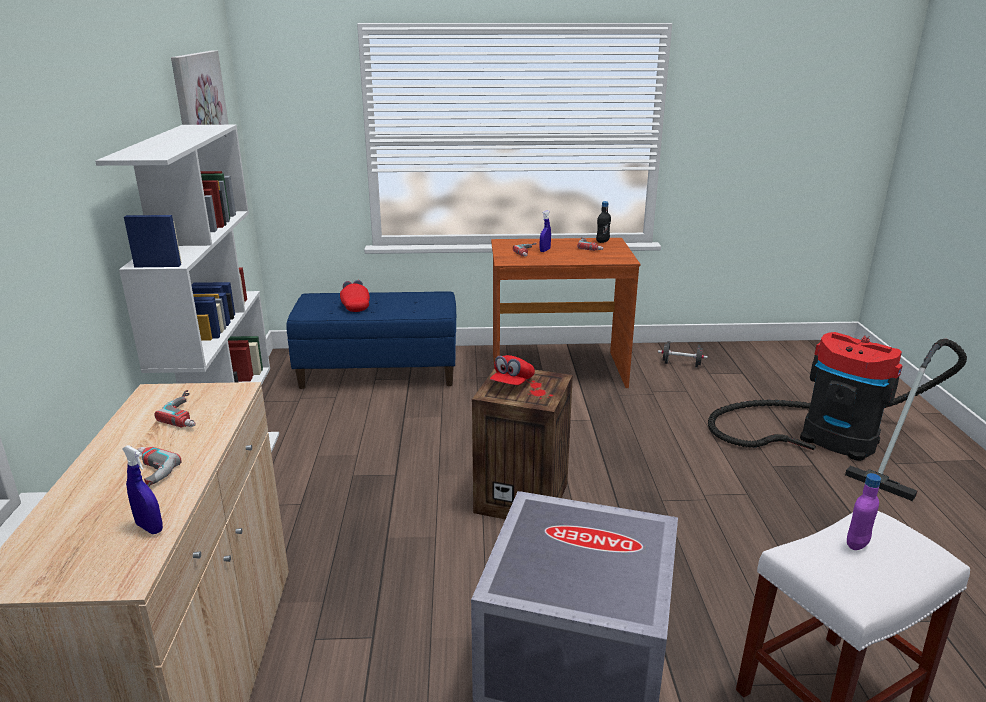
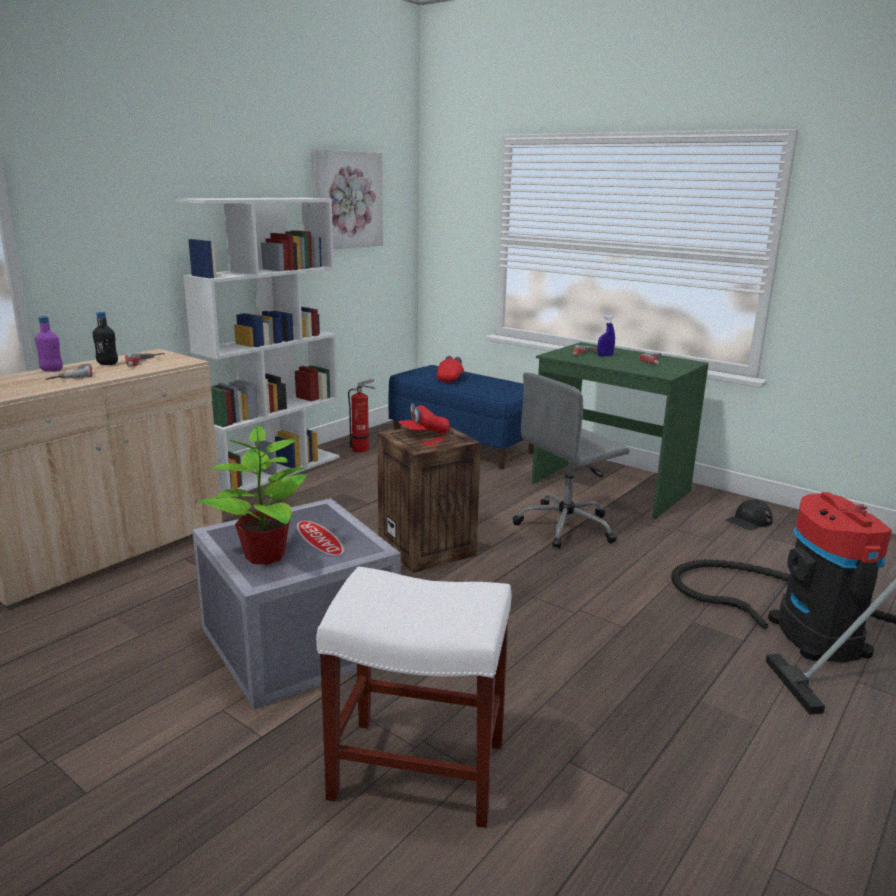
camera: 40 degrees right, 5 degrees down
blue spray bottle [122,445,163,534] -> none
brown desk [491,238,641,388] -> green desk [532,342,709,519]
black bottle [596,201,611,243] -> black bottle moved to [93,312,118,365]
black dumbbell [658,341,708,368] -> black cap [726,500,773,530]
purple bottle [847,473,881,550] -> purple bottle moved to [35,316,63,372]
none -> potted plant [198,425,307,565]
none -> fire extinguisher [348,379,375,453]
none -> grey office chair [512,372,630,549]

